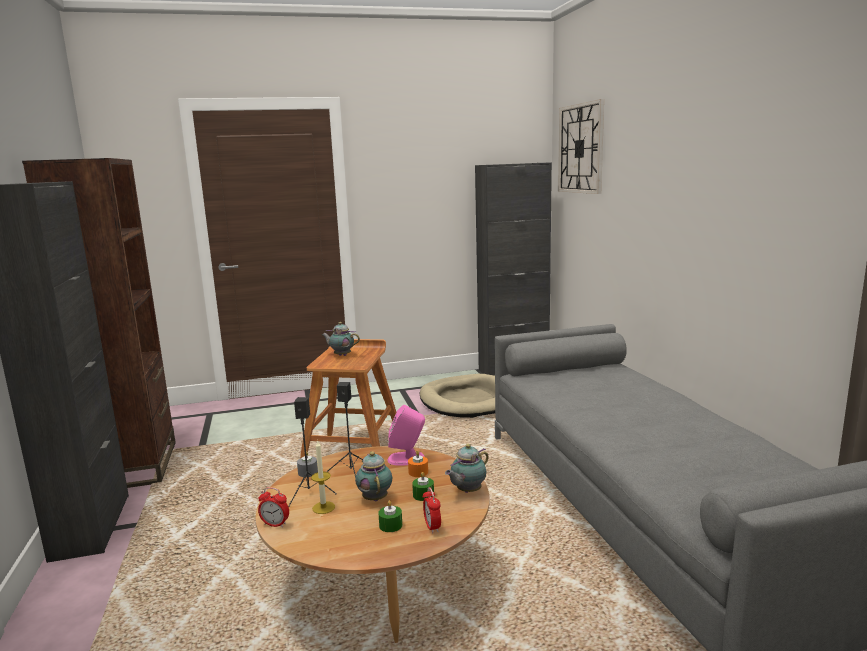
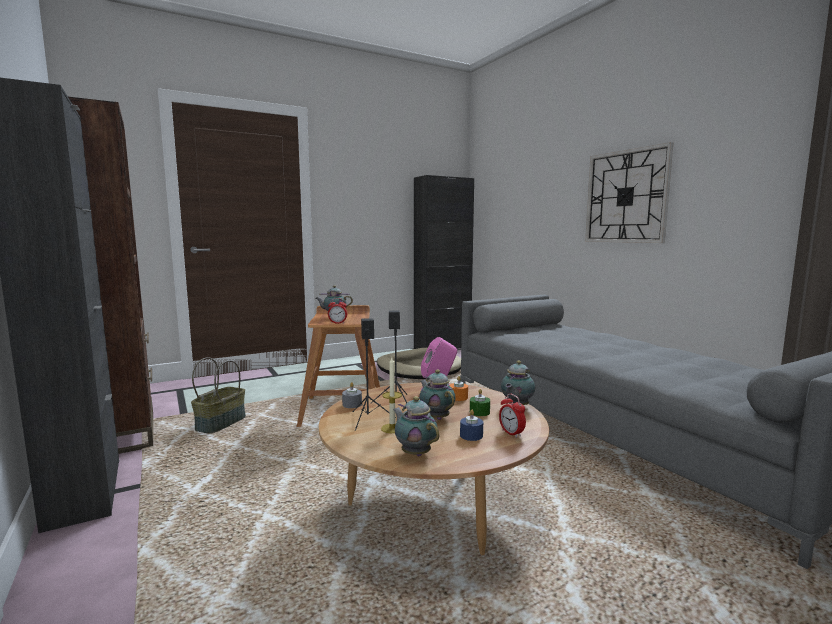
camera: 15 degrees left, 5 degrees down
alarm clock [258,487,289,528] -> alarm clock moved to [328,298,347,324]
green candle [378,500,402,532] -> blue candle [460,410,483,441]
wall clock [558,99,604,194] -> wall clock moved to [585,142,673,243]
none -> basket [191,357,246,433]
none -> teapot [393,396,439,456]

